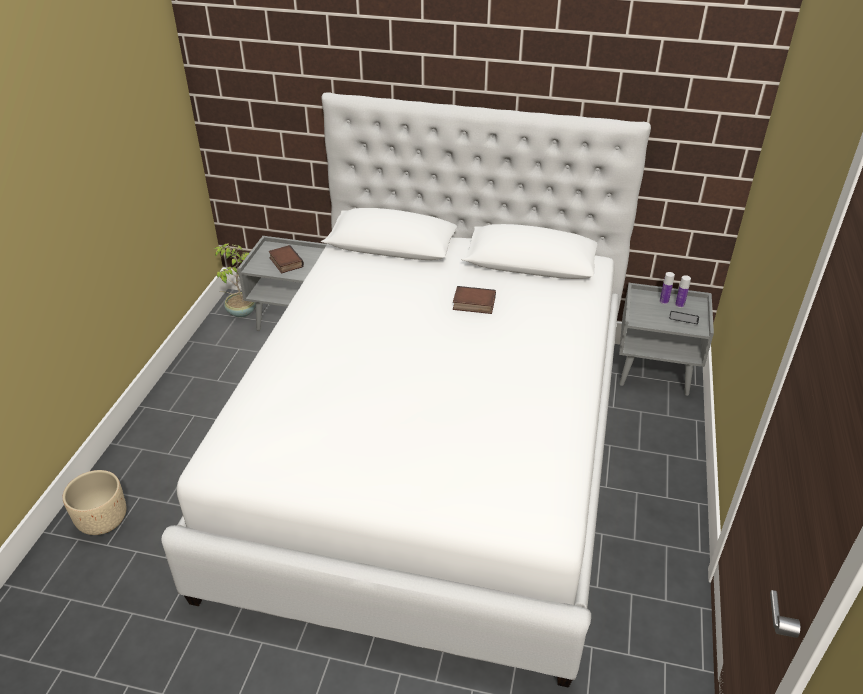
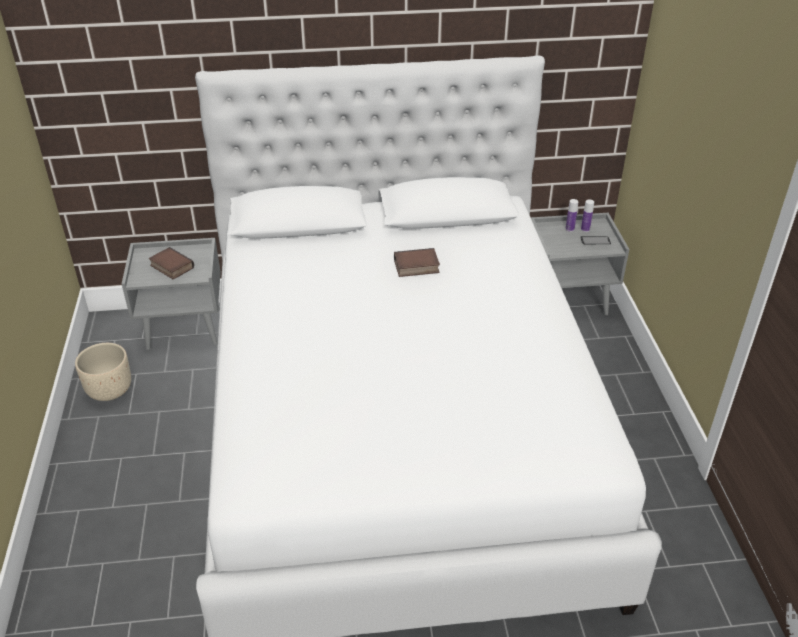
camera: 20 degrees left, 0 degrees up
beige planter [63,470,126,535] -> beige planter moved to [75,343,131,401]
potted plant [214,244,256,318] -> none

